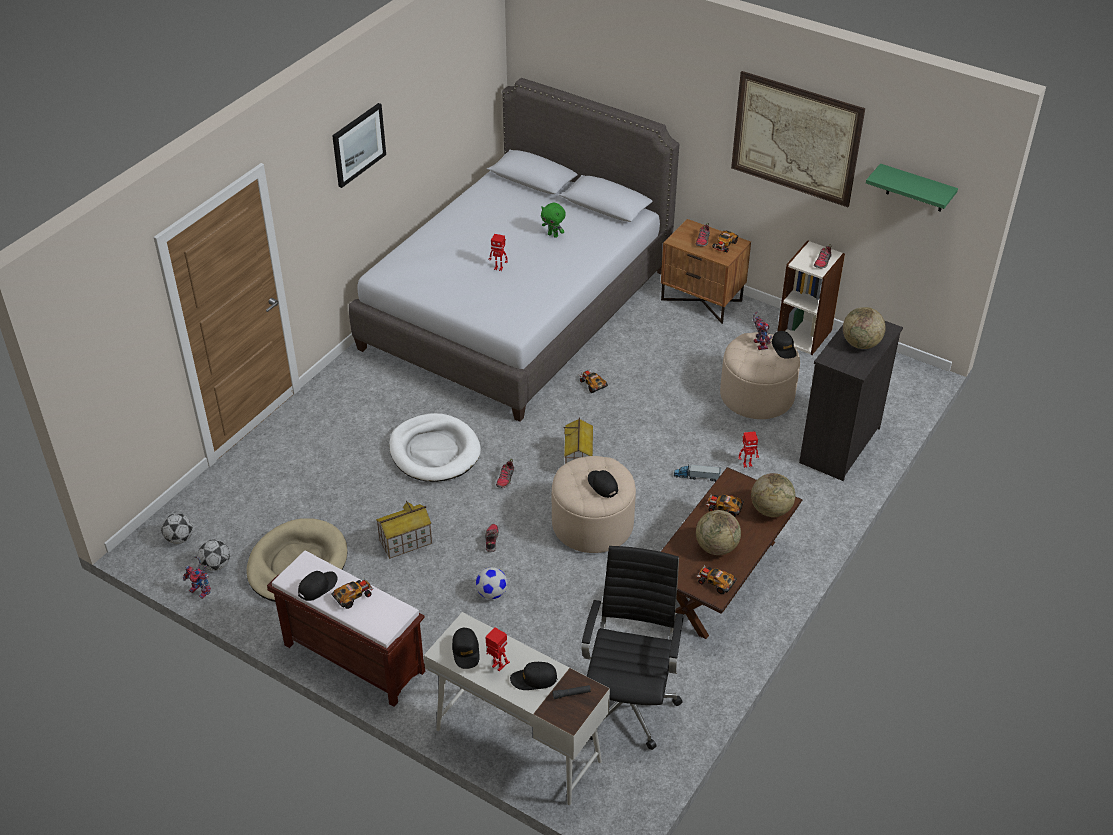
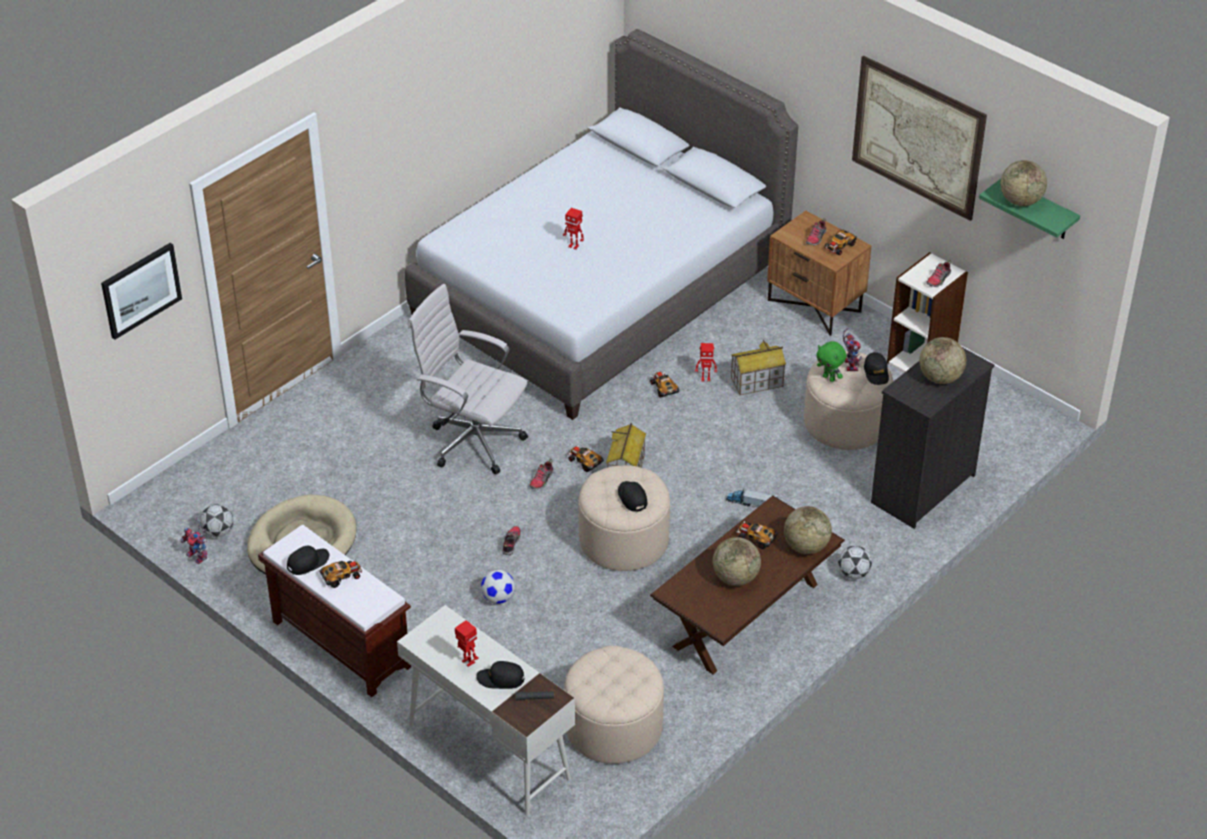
camera: 10 degrees right, 0 degrees up
football [161,513,193,544] -> football moved to [838,546,872,579]
picture [332,103,386,188] -> picture moved to [101,243,182,340]
toy house [376,501,432,559] -> toy house moved to [731,340,786,395]
white dog bed [389,413,481,482] -> white office chair [408,284,528,474]
black cap [452,628,480,669] -> none
green plush toy [541,203,566,238] -> green plush toy moved to [816,341,846,382]
black office chair [582,546,684,750] -> beige ottoman [564,646,664,764]
toy car [697,565,737,594] -> toy car moved to [568,445,604,472]
toy robot [738,431,759,468] -> toy robot moved to [695,343,717,382]
none -> globe [1001,160,1047,206]

